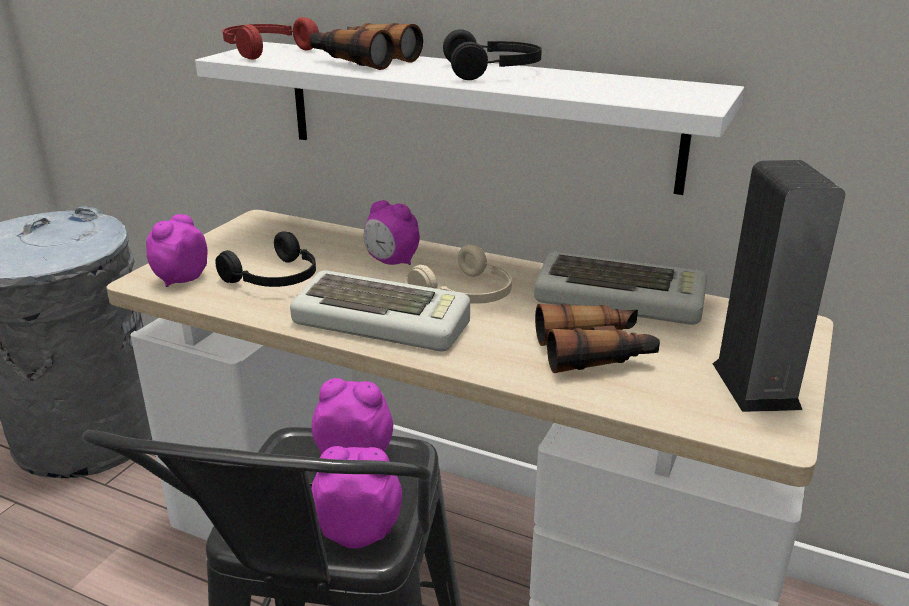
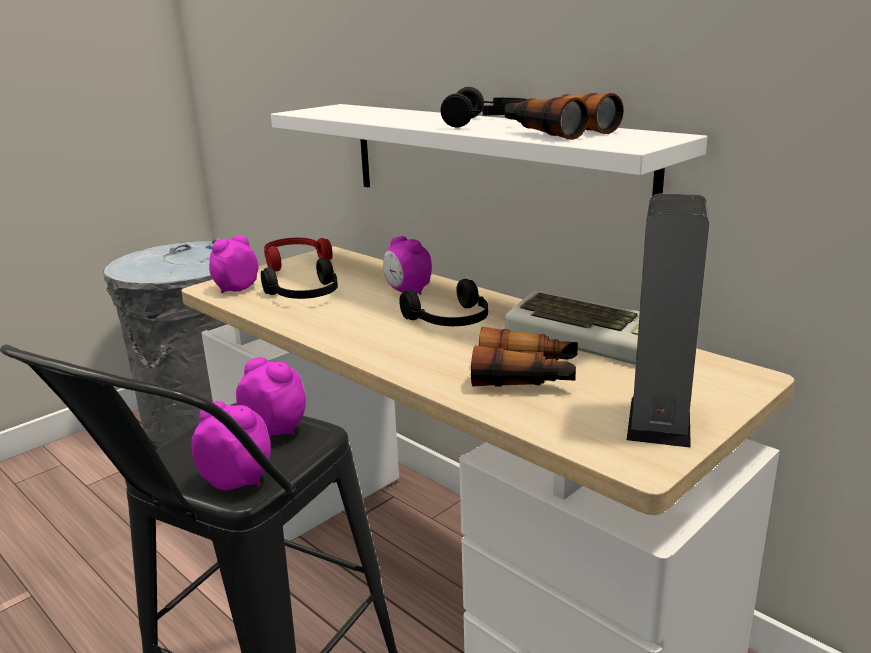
camera: 20 degrees right, 5 degrees down
red headphones [222,17,319,60] -> red headphones moved to [264,238,333,272]
keyboard [290,270,470,352] -> none
binoculars [310,23,423,70] -> binoculars moved to [505,93,624,140]
beige headphones [407,245,512,304] -> black headphones [399,279,488,326]

